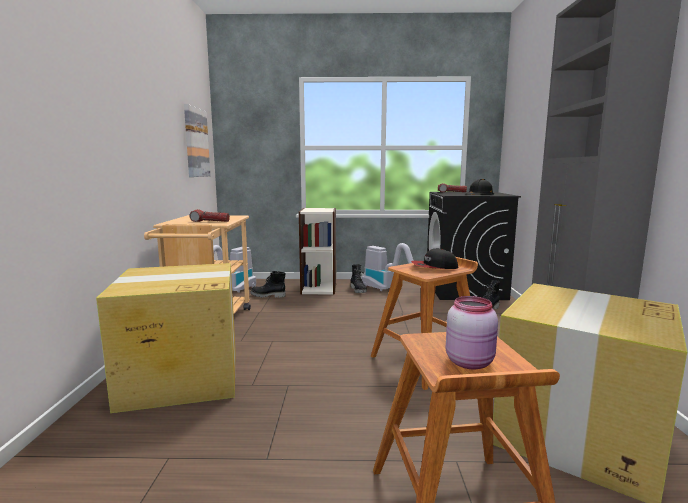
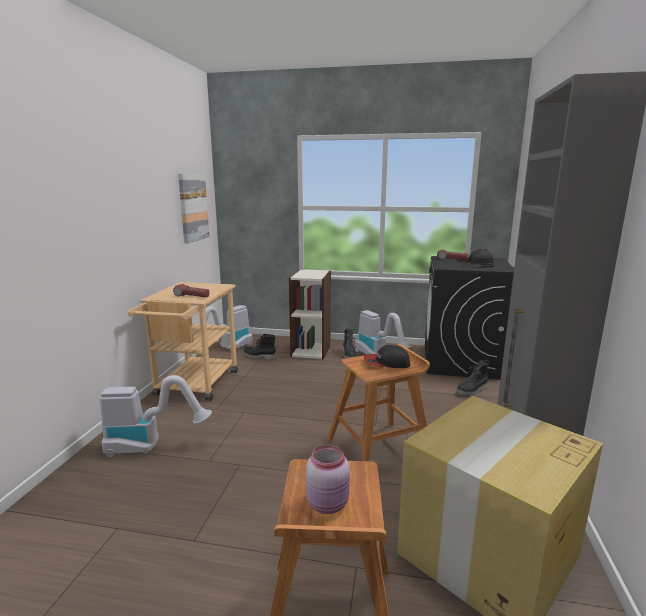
camera: 10 degrees right, 5 degrees up
cardboard box [96,263,236,413] -> vacuum cleaner [100,375,212,457]

